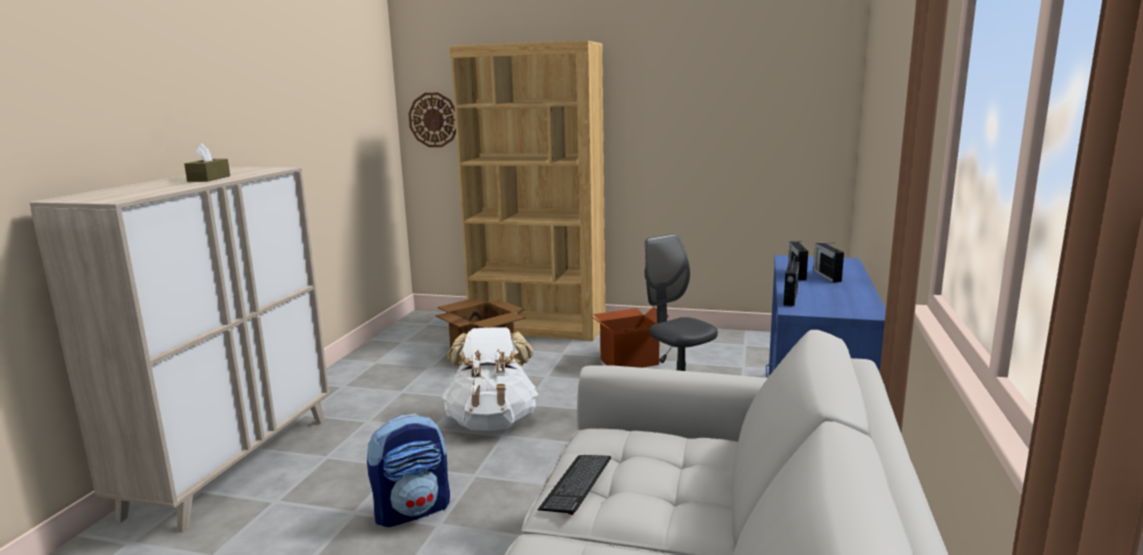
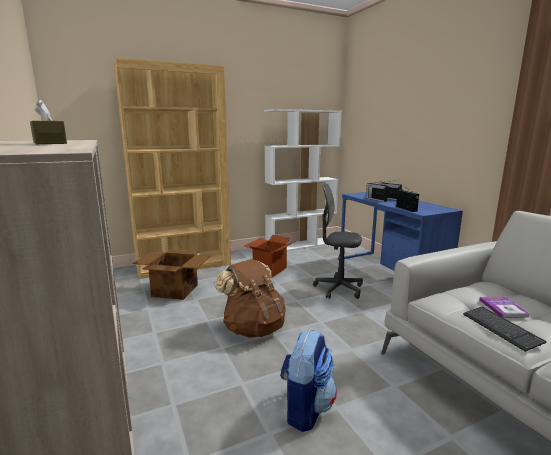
camera: 40 degrees left, 0 degrees up
wall clock [409,93,456,147] -> none
white backpack [442,327,539,431] -> brown backpack [215,259,286,337]
none -> white bookcase [264,109,342,251]
none -> book [479,297,530,318]

